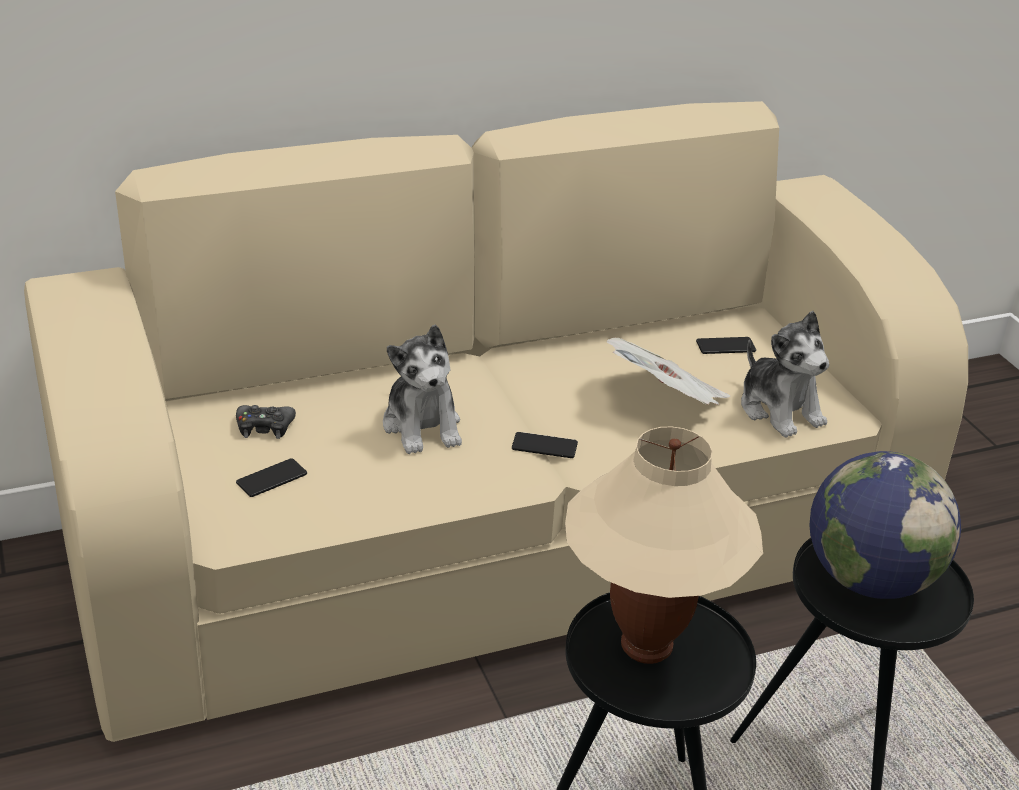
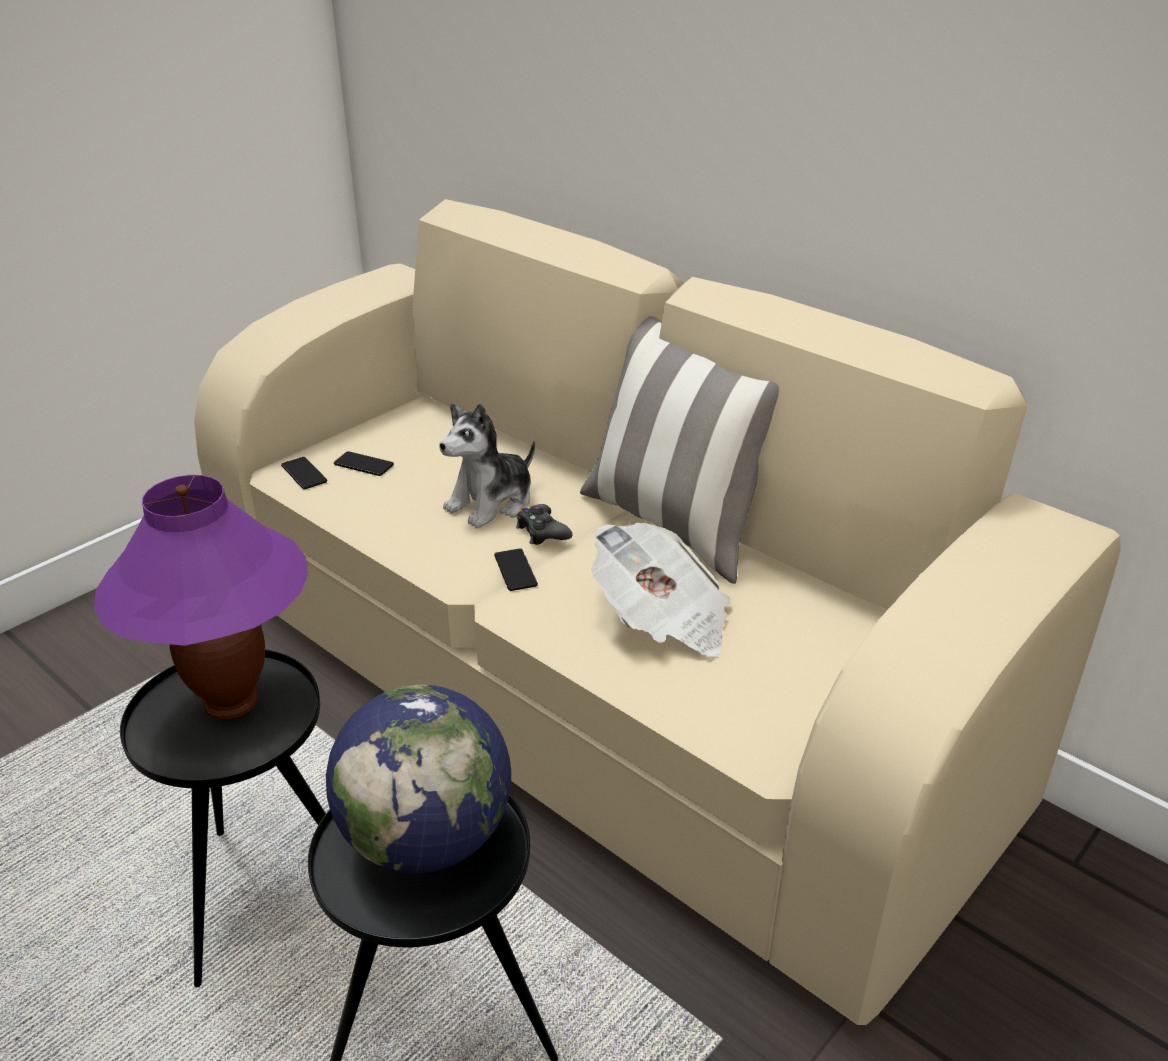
camera: 65 degrees right, 0 degrees up
black game controller [236,405,296,439] -> black game controller moved to [516,504,573,545]
beige table lamp [565,427,763,664] -> purple table lamp [94,475,308,721]
phone [696,337,756,354] -> phone moved to [281,457,327,489]
plush toy [741,311,829,438] -> none
none -> pillow [580,316,779,584]

